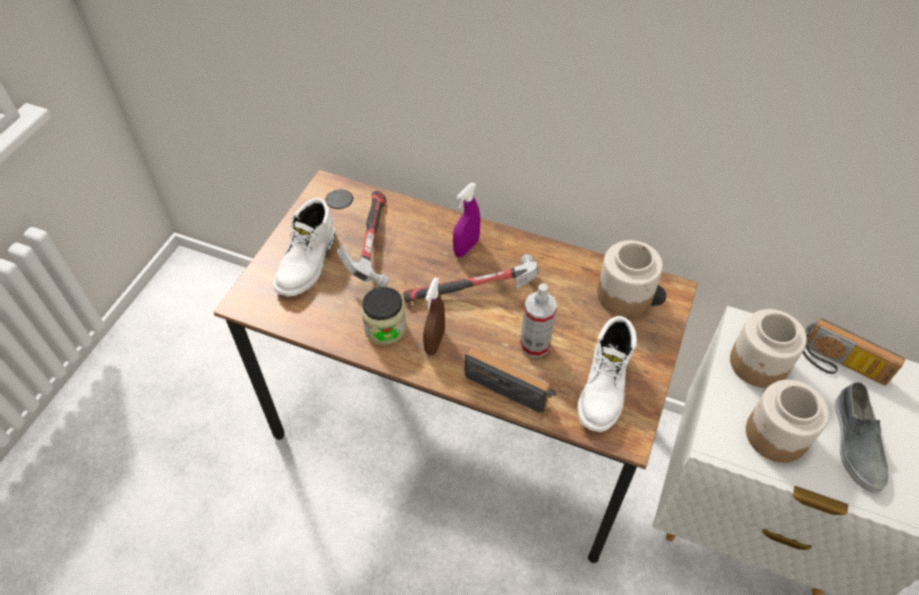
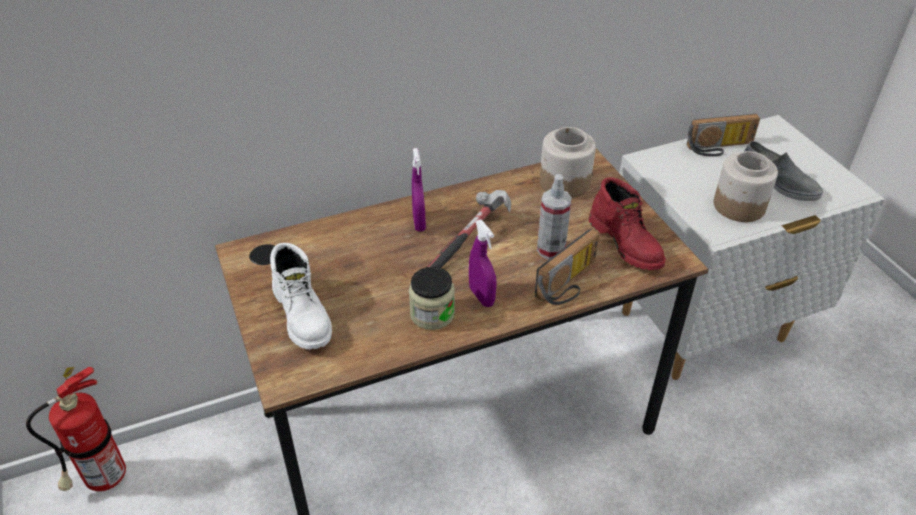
camera: 45 degrees left, 10 degrees down
hammer [337,191,390,287] -> none
brown spray bottle [423,277,445,355] -> purple spray bottle [469,220,497,307]
radio [465,348,557,412] -> radio turned 150 degrees clockwise [535,229,600,305]
white boot [577,316,637,432] -> red boot [589,177,666,270]
jar [730,309,807,388] -> none
none -> fire extinguisher [26,367,126,491]

